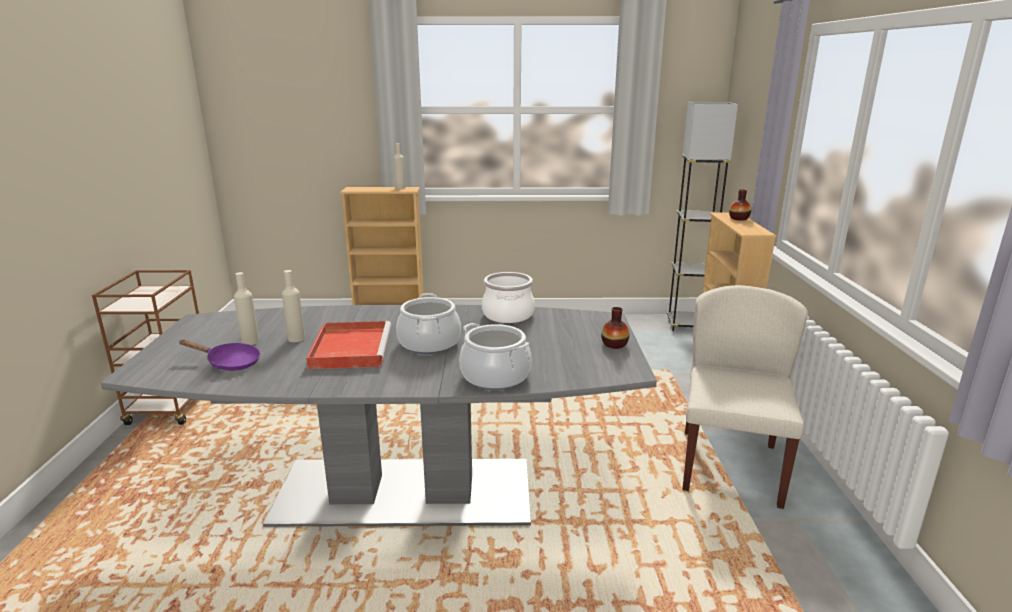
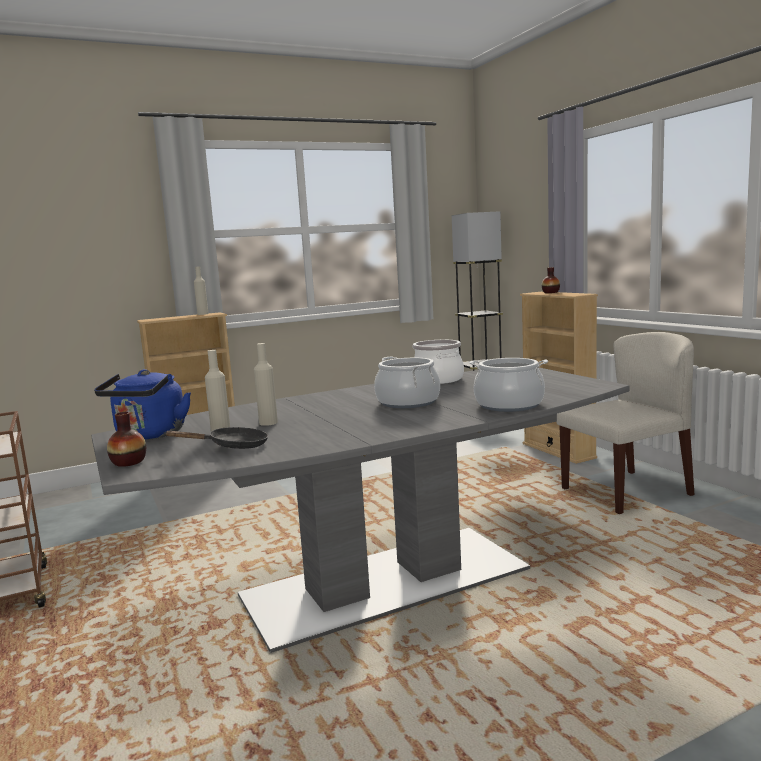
camera: 25 degrees left, 10 degrees down
purple frying pan [179,339,260,371] -> black frying pan [166,427,268,449]
red tray [306,321,391,369] -> none
vase [601,307,630,349] -> vase moved to [107,412,146,467]
beige chair [683,285,808,509] -> beige chair turned 75 degrees clockwise [557,332,695,514]
none -> blue kettle [94,369,191,440]

